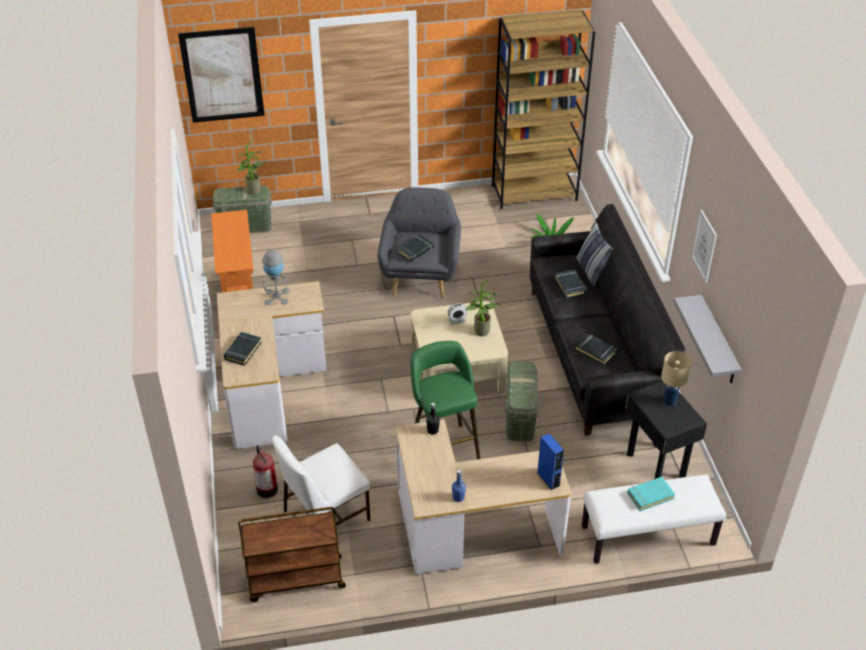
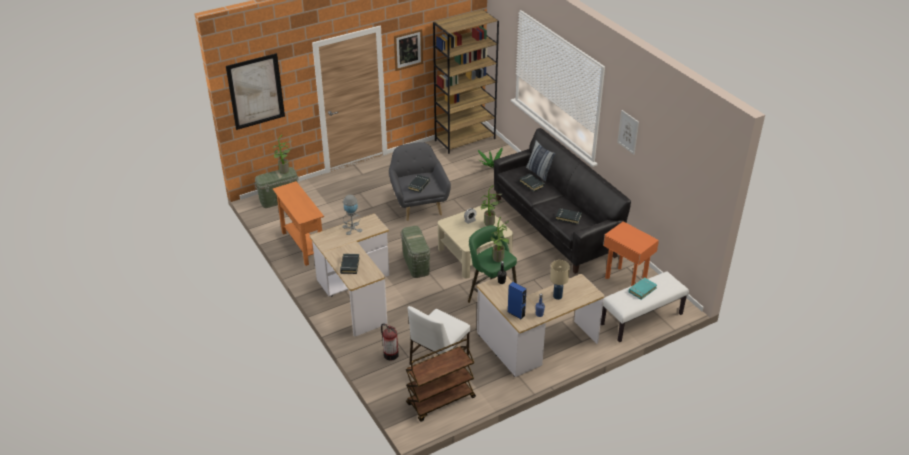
camera: 20 degrees left, 5 degrees down
green storage box [506,361,539,441] -> green storage box moved to [401,226,430,278]
blue speaker [537,434,564,490] -> blue speaker moved to [508,282,527,319]
black side table [626,381,707,479] -> orange side table [603,221,659,286]
beige table lamp [661,351,692,406] -> beige table lamp moved to [550,260,570,300]
grey shelf [673,295,742,383] -> none
none -> picture [394,29,423,71]
none -> potted plant [491,217,509,262]

